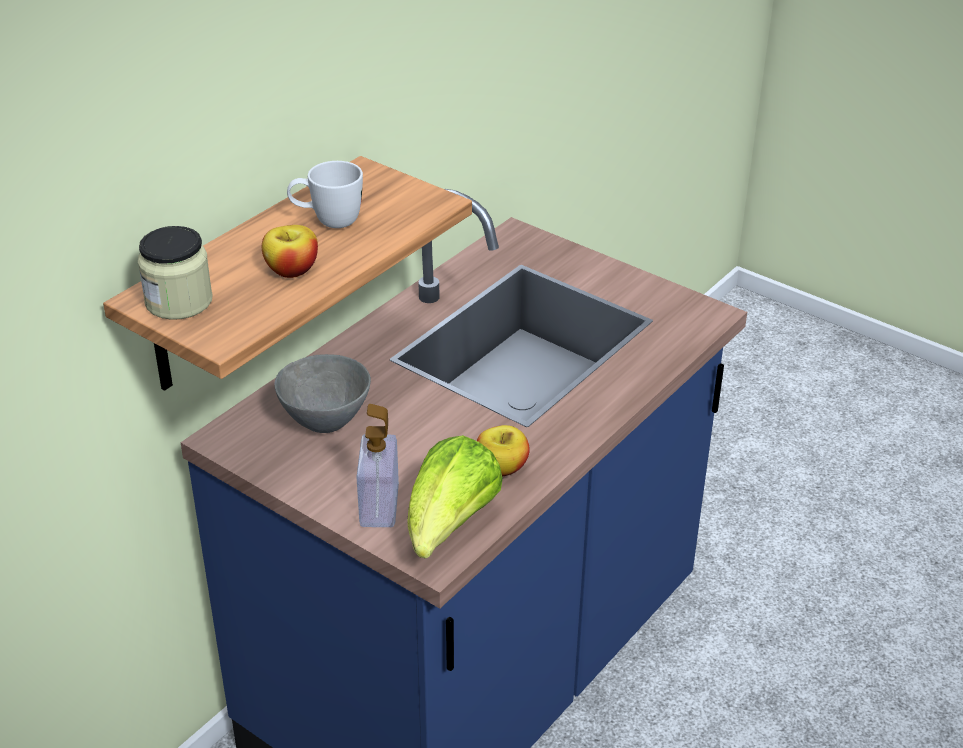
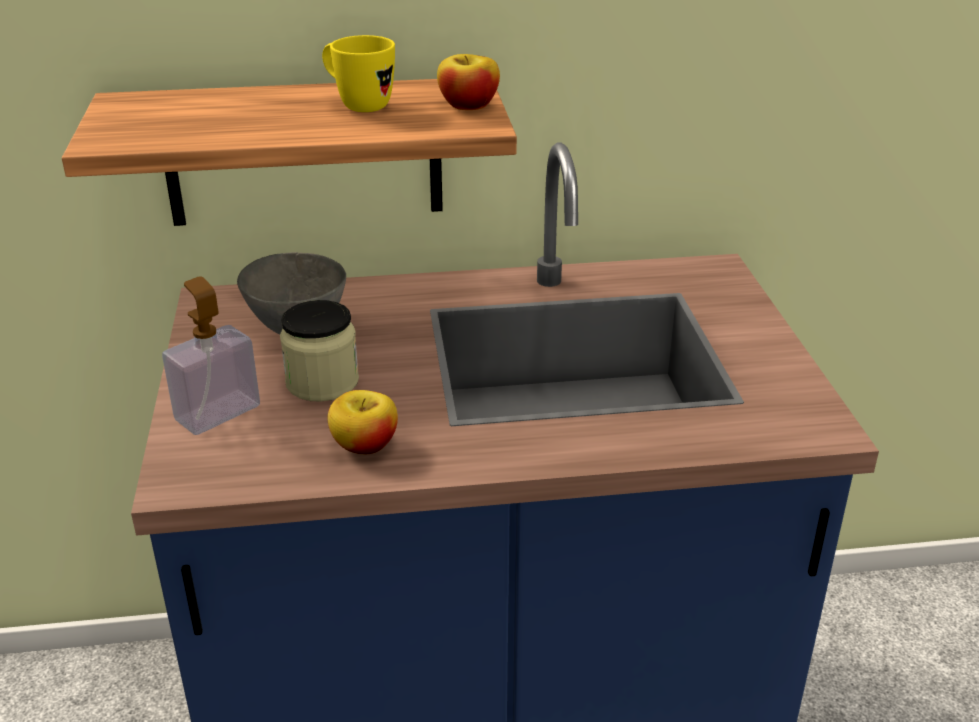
camera: 45 degrees right, 5 degrees down
jar [138,226,213,320] -> jar moved to [280,300,359,402]
apple [262,225,318,278] -> apple moved to [437,54,500,110]
white mug [287,161,363,228] -> yellow mug [322,35,395,112]
lettuce [407,435,503,559] -> none

